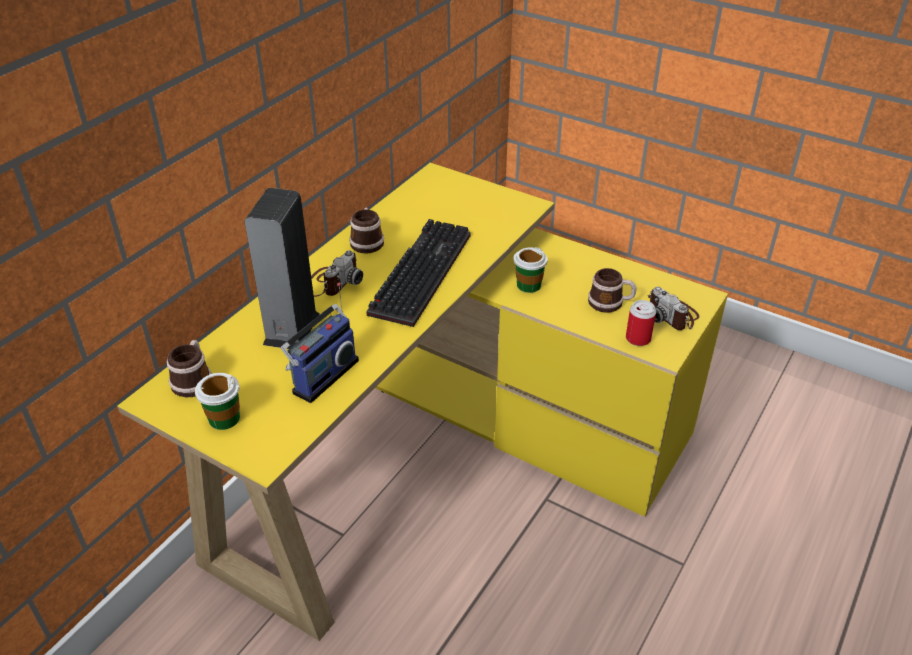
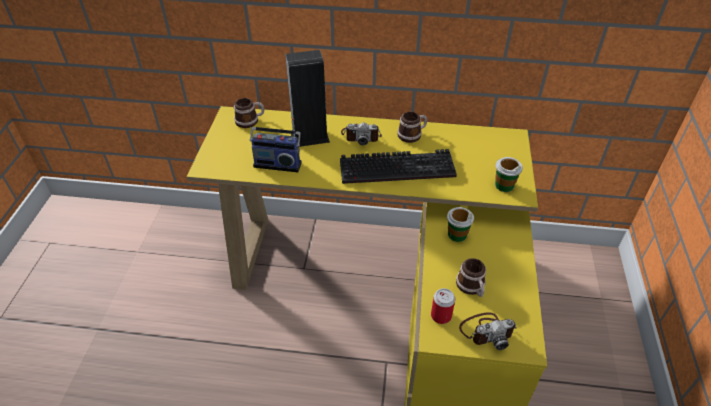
camera: 65 degrees right, 5 degrees up
cup [195,373,240,430] -> cup moved to [495,157,523,192]
camera [648,287,699,330] -> camera turned 135 degrees counterclockwise [459,312,516,350]

